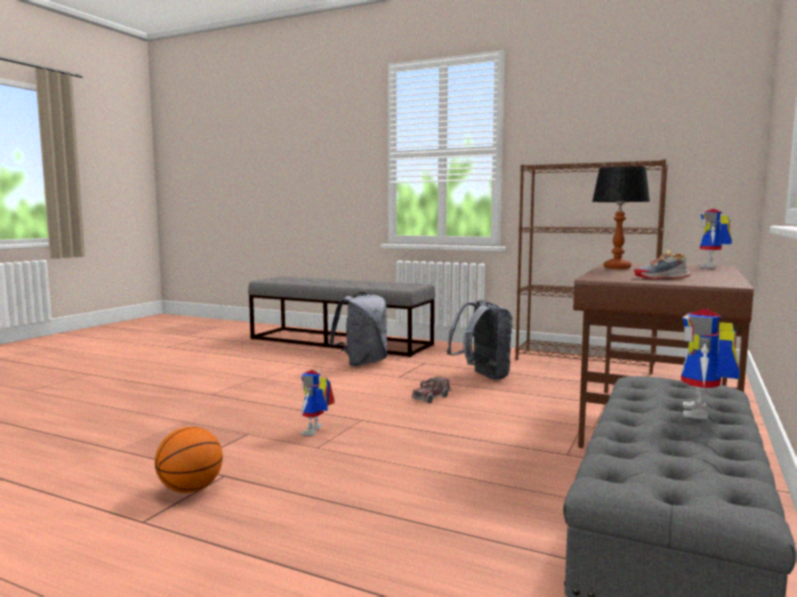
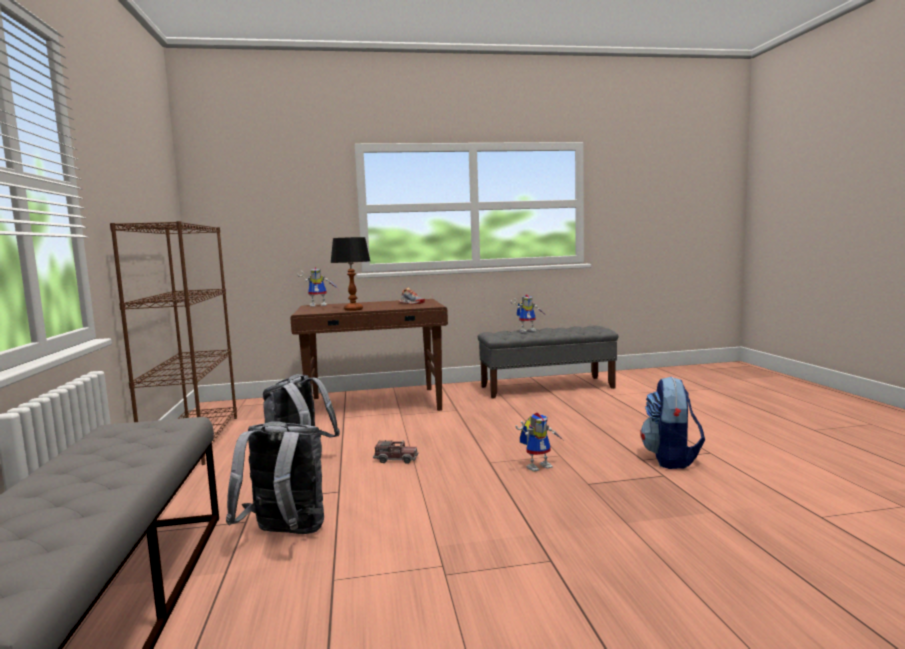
camera: 125 degrees left, 0 degrees up
basketball [155,427,223,493] -> backpack [640,376,705,469]

